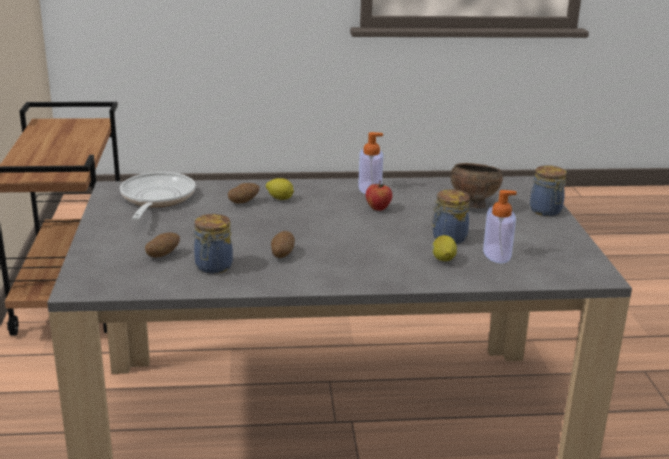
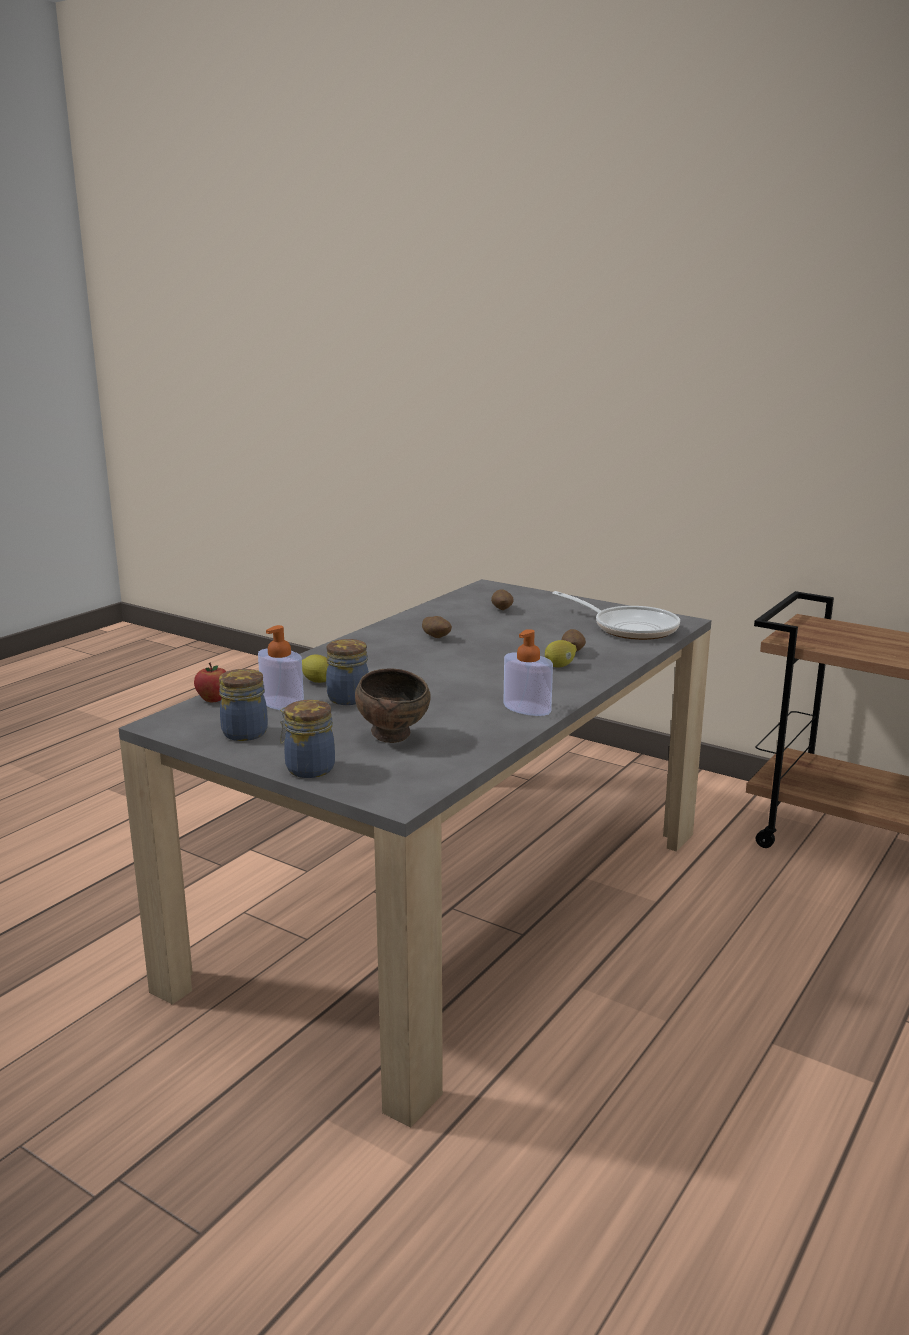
camera: 130 degrees right, 5 degrees down
jar [194,214,233,274] -> jar moved to [219,669,268,741]
apple [366,181,392,211] -> apple moved to [194,663,226,702]

